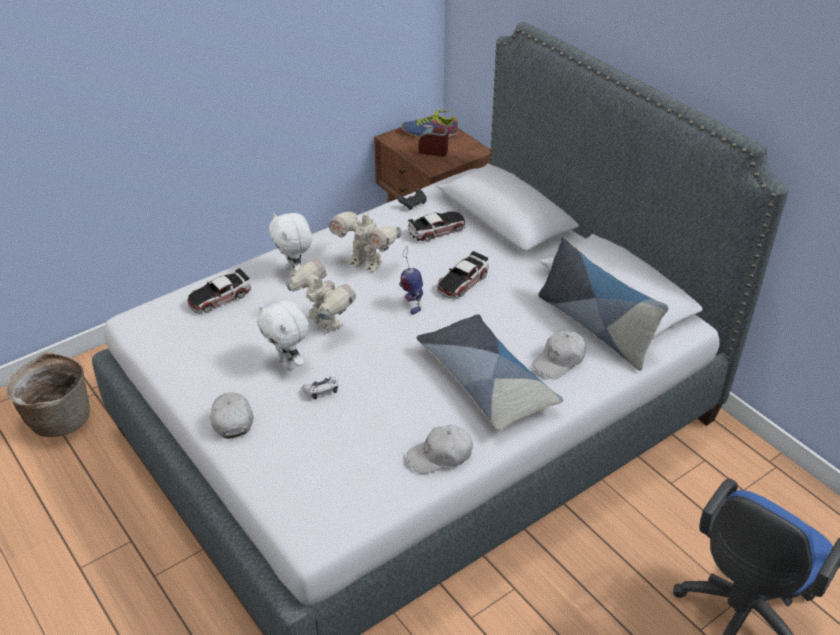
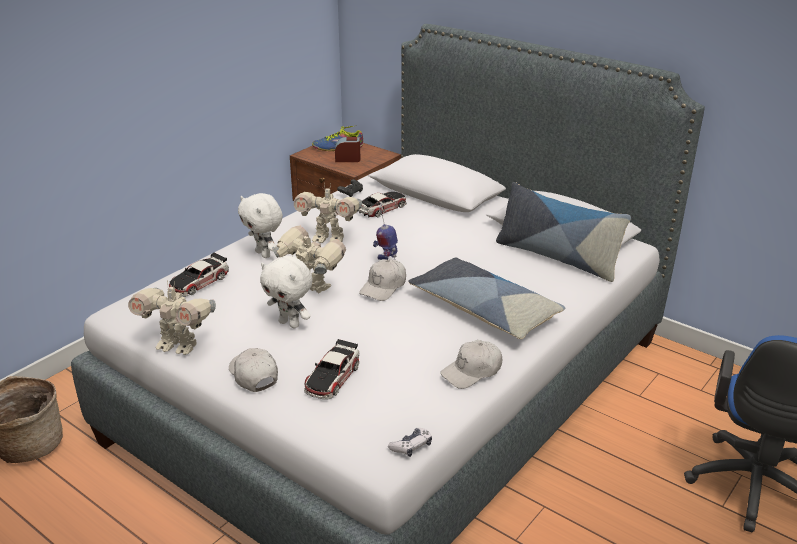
camera: 15 degrees left, 10 degrees down
game controller [302,376,338,399] -> game controller moved to [388,428,432,457]
toy car [437,250,489,299] -> toy car moved to [304,339,360,399]
white cap [532,330,586,379] -> white cap moved to [359,259,406,301]
none -> toy robot [128,280,216,355]

